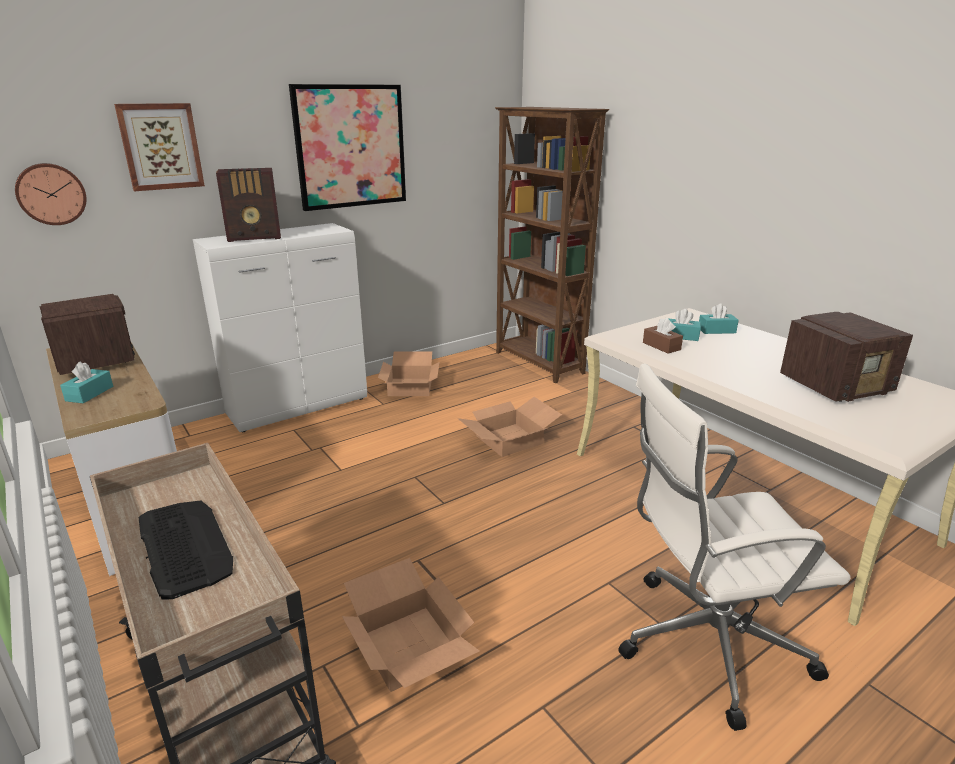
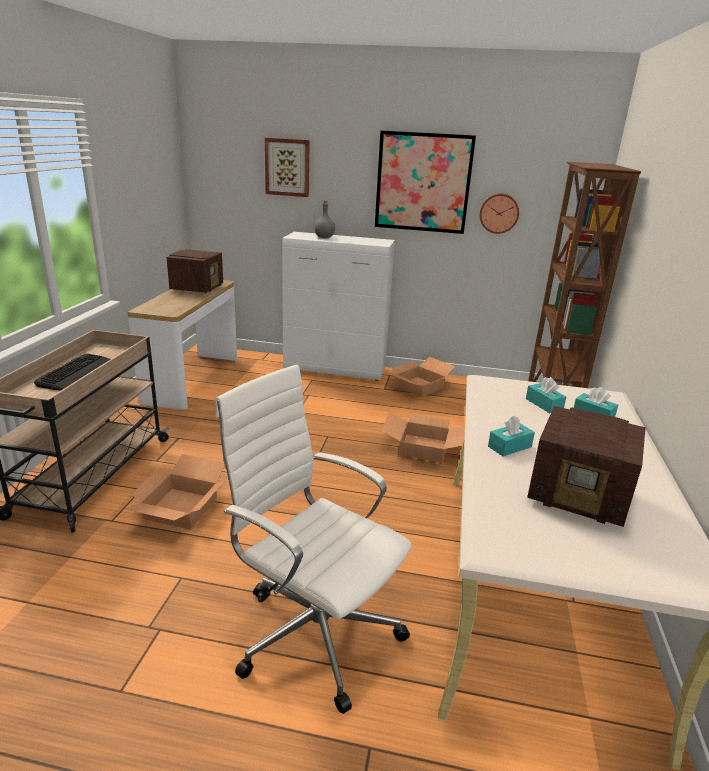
camera: 45 degrees right, 0 degrees up
wall clock [15,163,87,225] -> wall clock moved to [480,193,519,234]
turquoise tissue box [60,361,113,403] -> turquoise tissue box moved to [488,416,535,456]
radio [216,168,281,242] -> grey bottle [314,201,335,238]
brown tissue box [643,318,683,353] -> none

